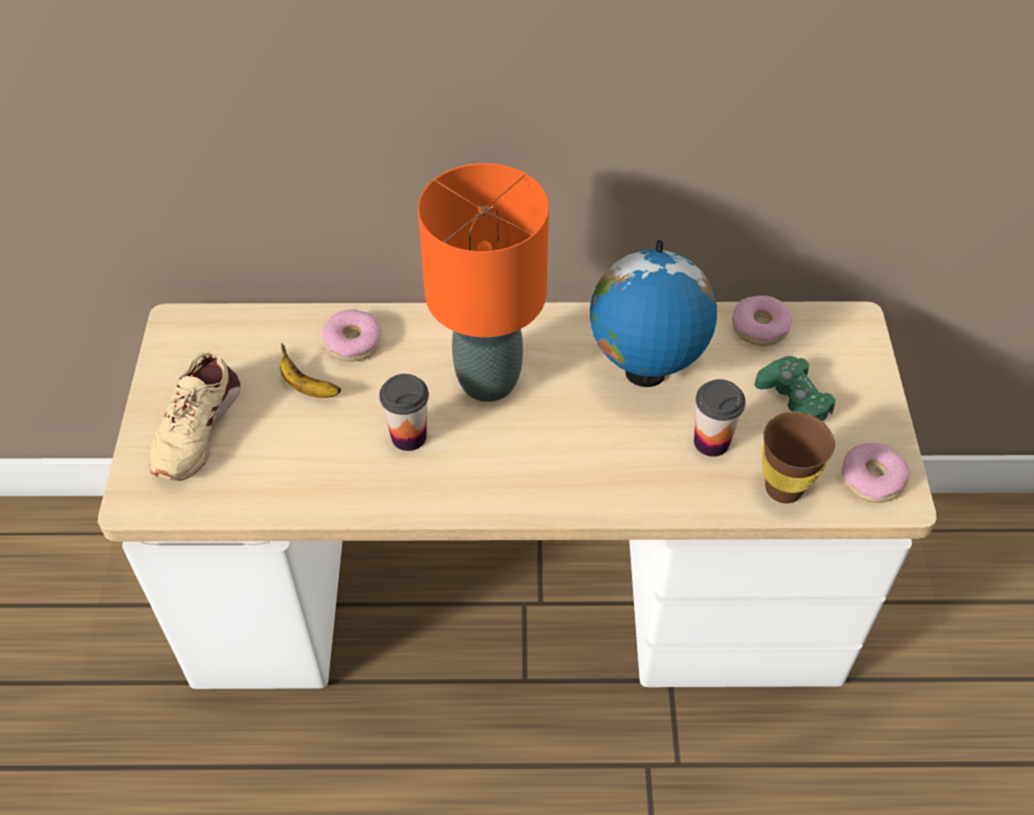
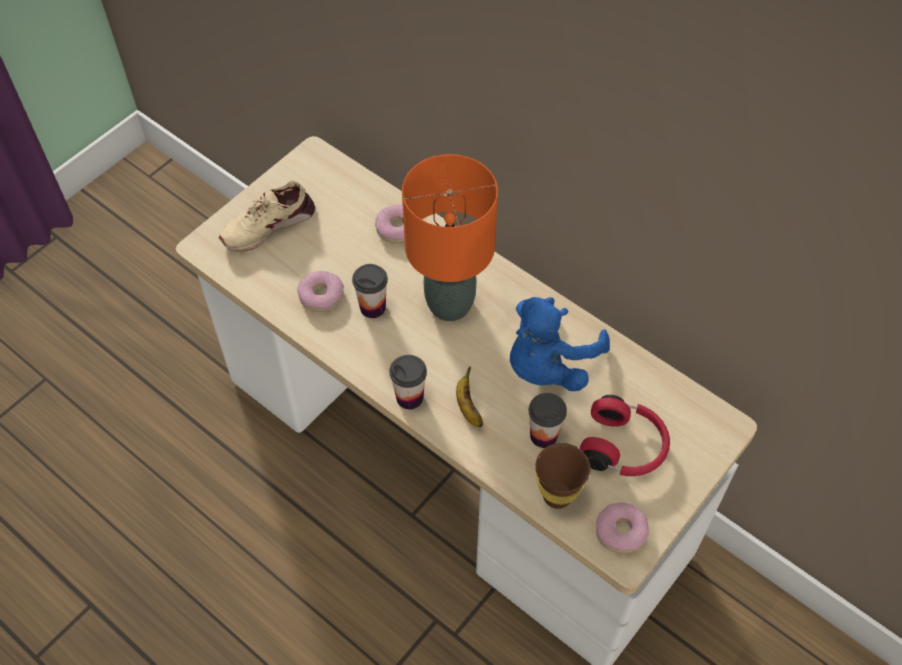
camera: 40 degrees right, 5 degrees up
banana [280,343,341,398] -> banana moved to [456,366,483,427]
globe [590,240,717,387] -> blue plush toy [510,297,610,391]
donut [732,295,792,346] -> donut moved to [297,271,344,312]
green game controller [755,356,836,421] -> red headphones [580,395,670,476]
none -> cup [390,355,427,410]

